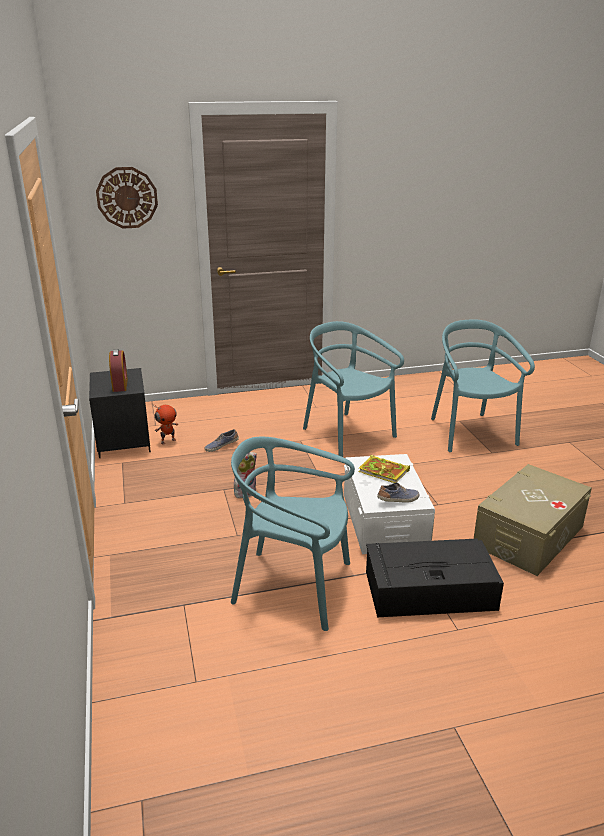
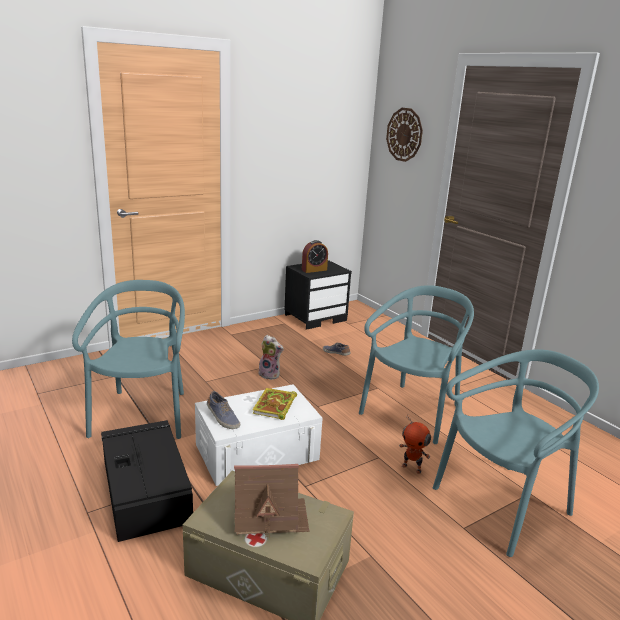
camera: 70 degrees right, 5 degrees down
toy robot [153,405,178,445] -> toy robot moved to [399,415,431,474]
none -> toy house [234,464,309,539]

